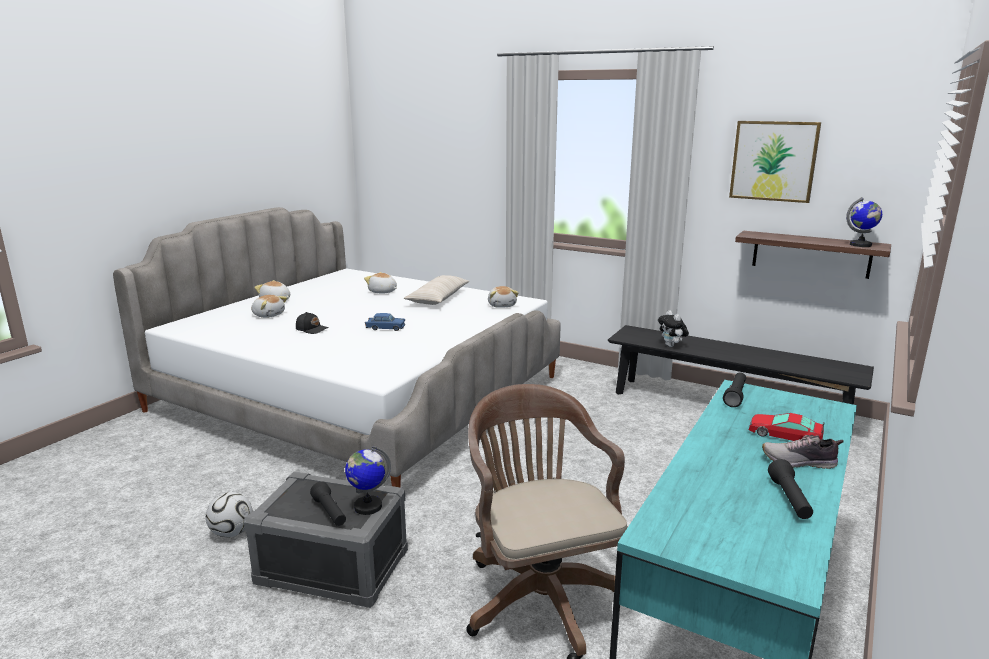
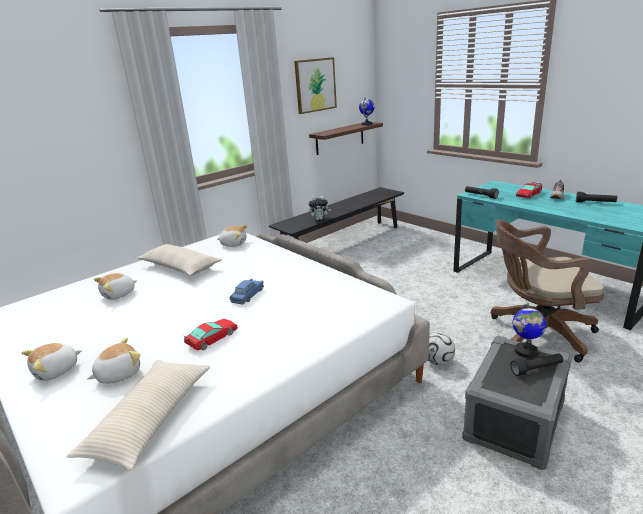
camera: 70 degrees left, 5 degrees up
football [206,492,253,537] -> football moved to [428,332,455,365]
black cap [296,312,329,334] -> toy car [184,319,238,351]
none -> beige pillow [66,360,210,471]

